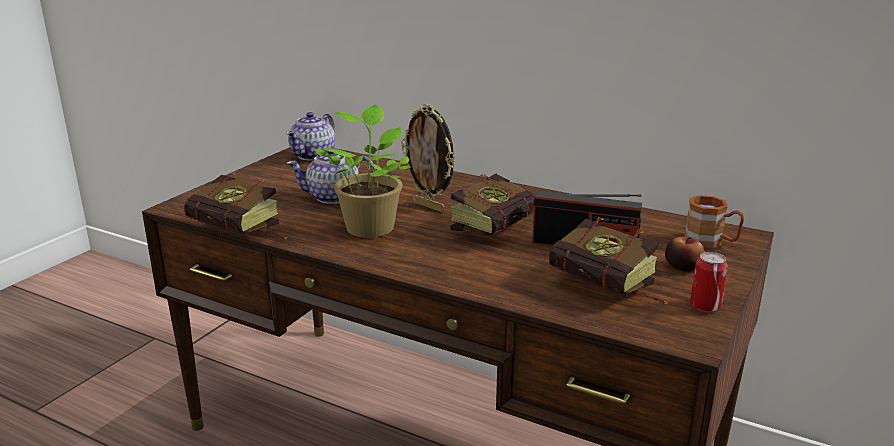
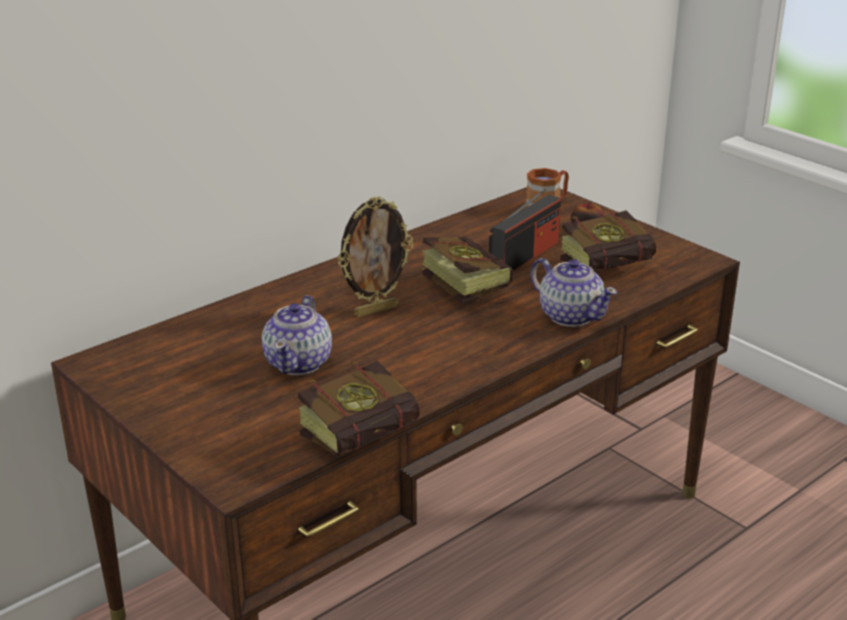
camera: 70 degrees left, 5 degrees up
teapot [286,112,335,161] -> teapot moved to [530,258,617,327]
potted plant [314,104,410,238] -> none
can [690,252,728,312] -> none

